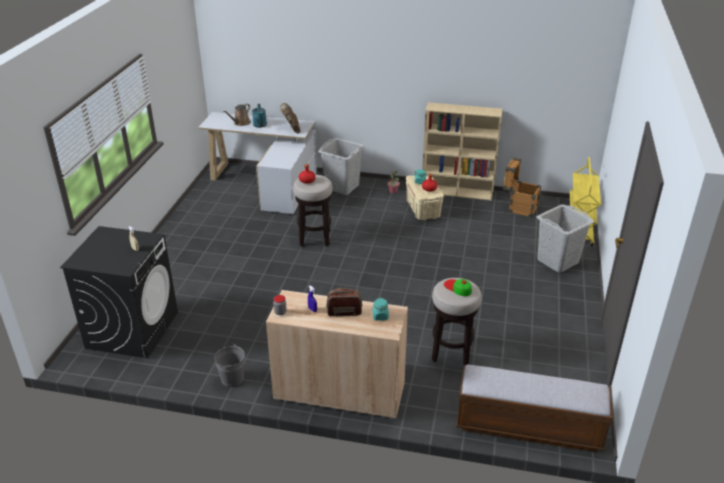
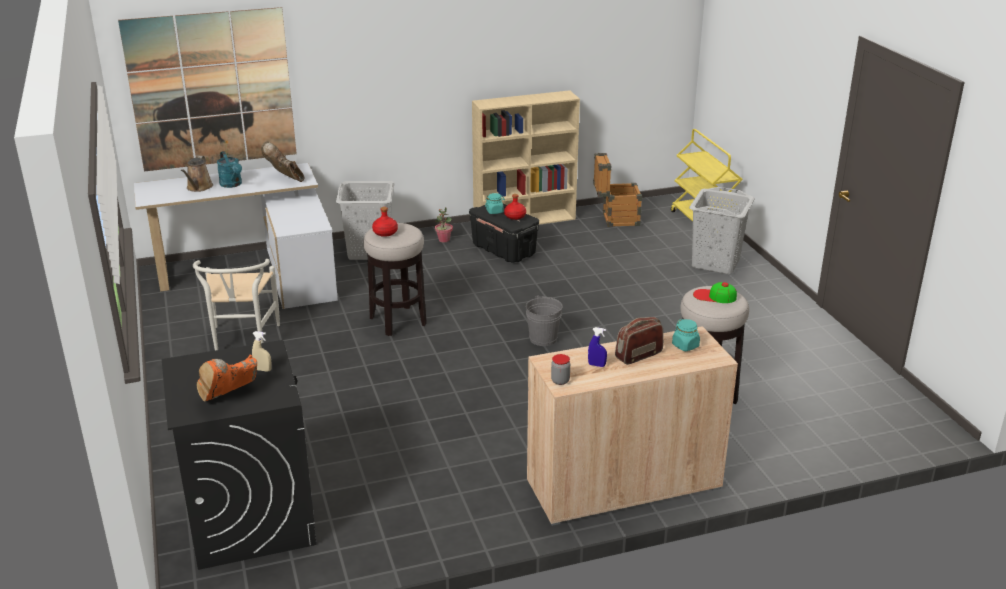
camera: 30 degrees left, 5 degrees down
grey bucket [214,344,245,387] -> grey bucket moved to [526,295,563,346]
beige storage box [406,174,444,220] -> black storage box [469,204,539,262]
bench [456,365,613,452] -> none
none -> picture [118,7,297,171]
none -> white chair [193,259,280,350]
none -> orange boot [196,355,257,401]

